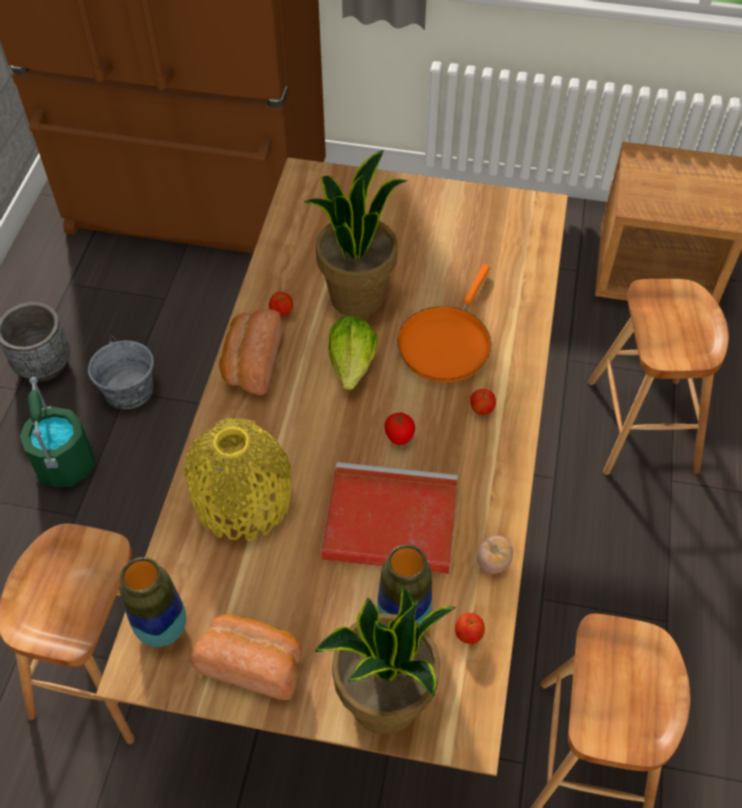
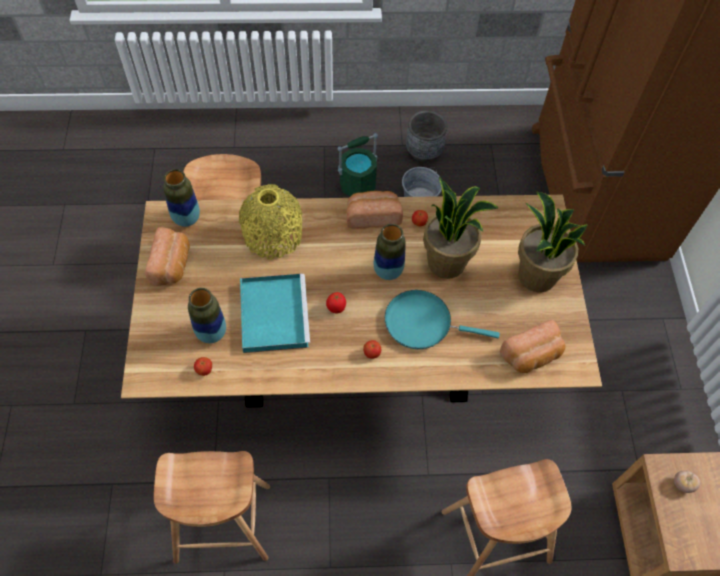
camera: 75 degrees right, 5 degrees up
potted plant [315,586,456,734] -> potted plant moved to [518,192,588,292]
red tray [321,462,458,574] -> turquoise tray [240,273,310,353]
lettuce [328,316,378,390] -> vase [374,224,406,280]
orange frying pan [397,264,492,382] -> turquoise frying pan [385,290,500,349]
tomato [477,535,513,574] -> tomato moved to [674,470,700,493]
none -> bread [500,320,565,373]

